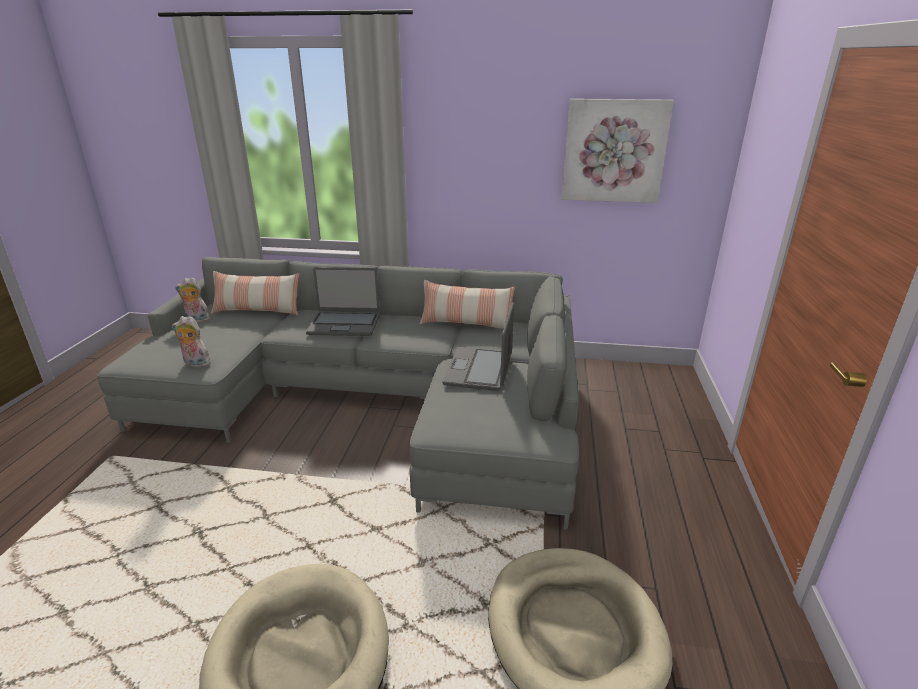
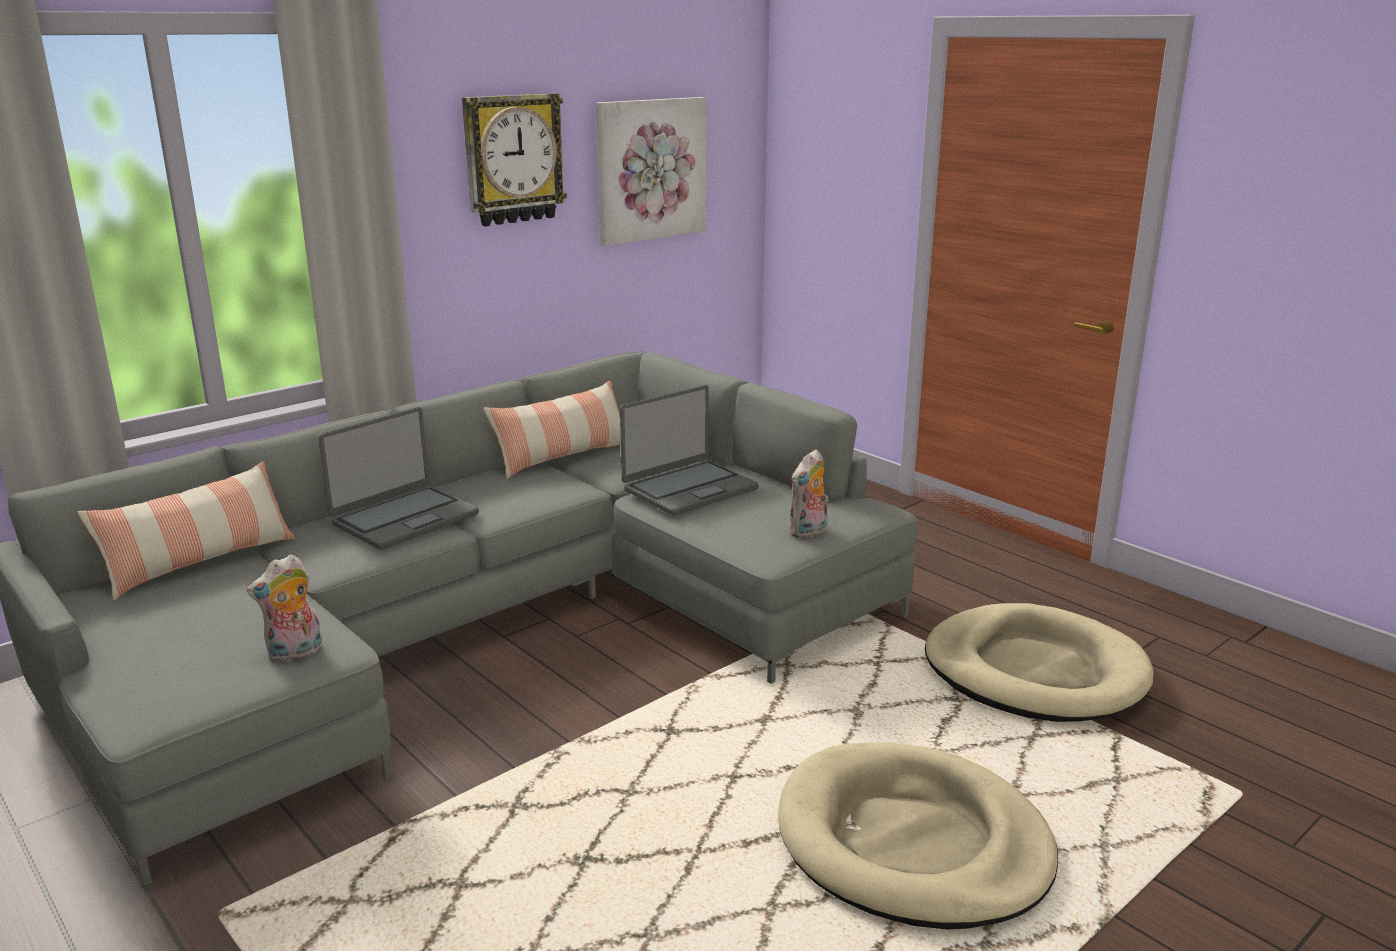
camera: 50 degrees left, 5 degrees down
plush toy [175,278,210,322] -> plush toy moved to [789,450,829,538]
laptop [443,302,514,391] -> laptop turned 90 degrees counterclockwise [620,385,759,516]
none -> wall clock [462,93,567,226]

